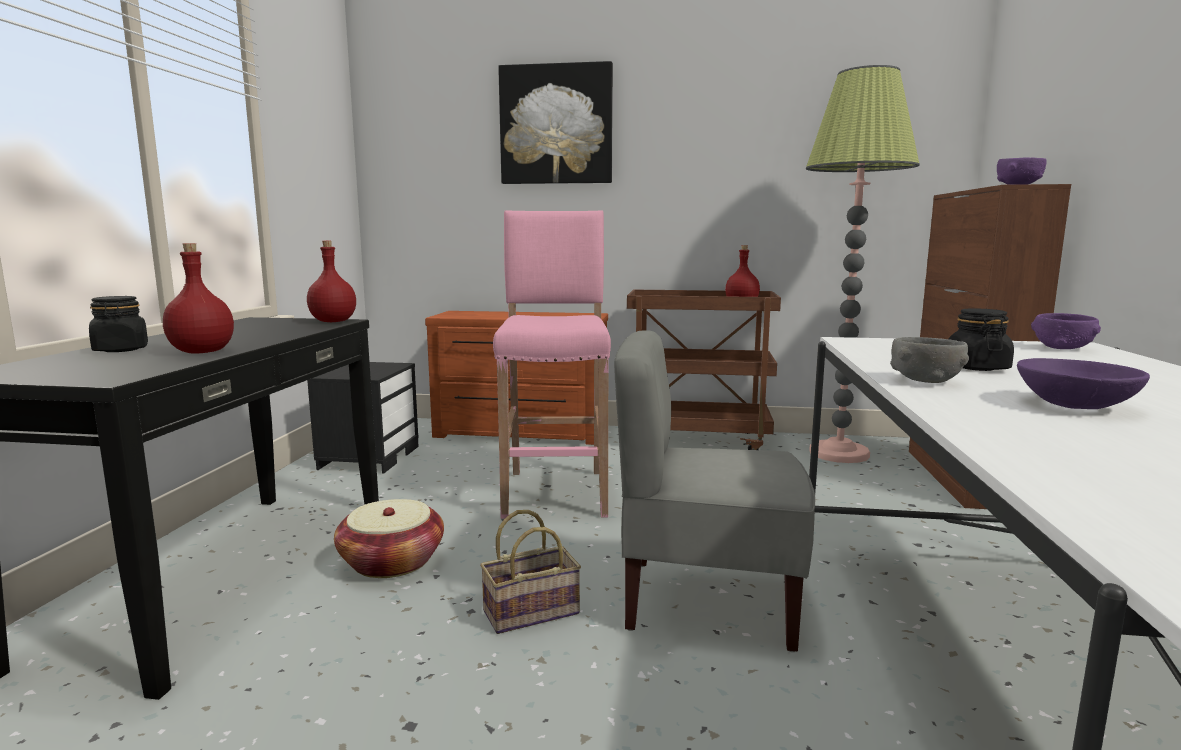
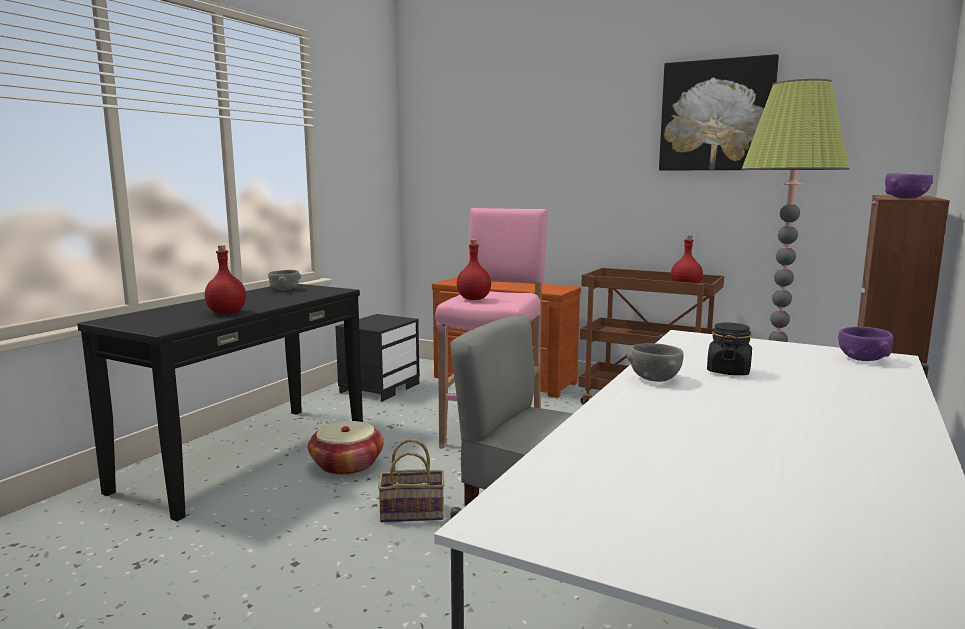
camera: 20 degrees right, 0 degrees up
black jar [89,296,148,352] -> none
red bottle [307,241,356,322] -> red bottle moved to [457,240,491,300]
picture [498,61,613,184] -> picture moved to [659,54,779,171]
purple bowl [1017,358,1150,409] -> none
none -> grey bowl [268,270,301,290]

